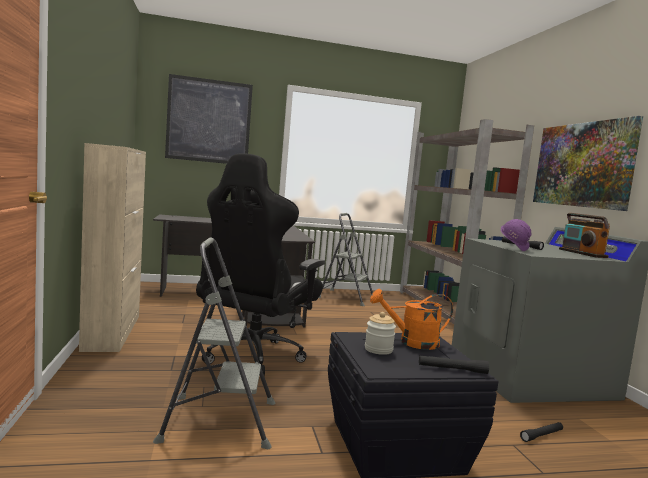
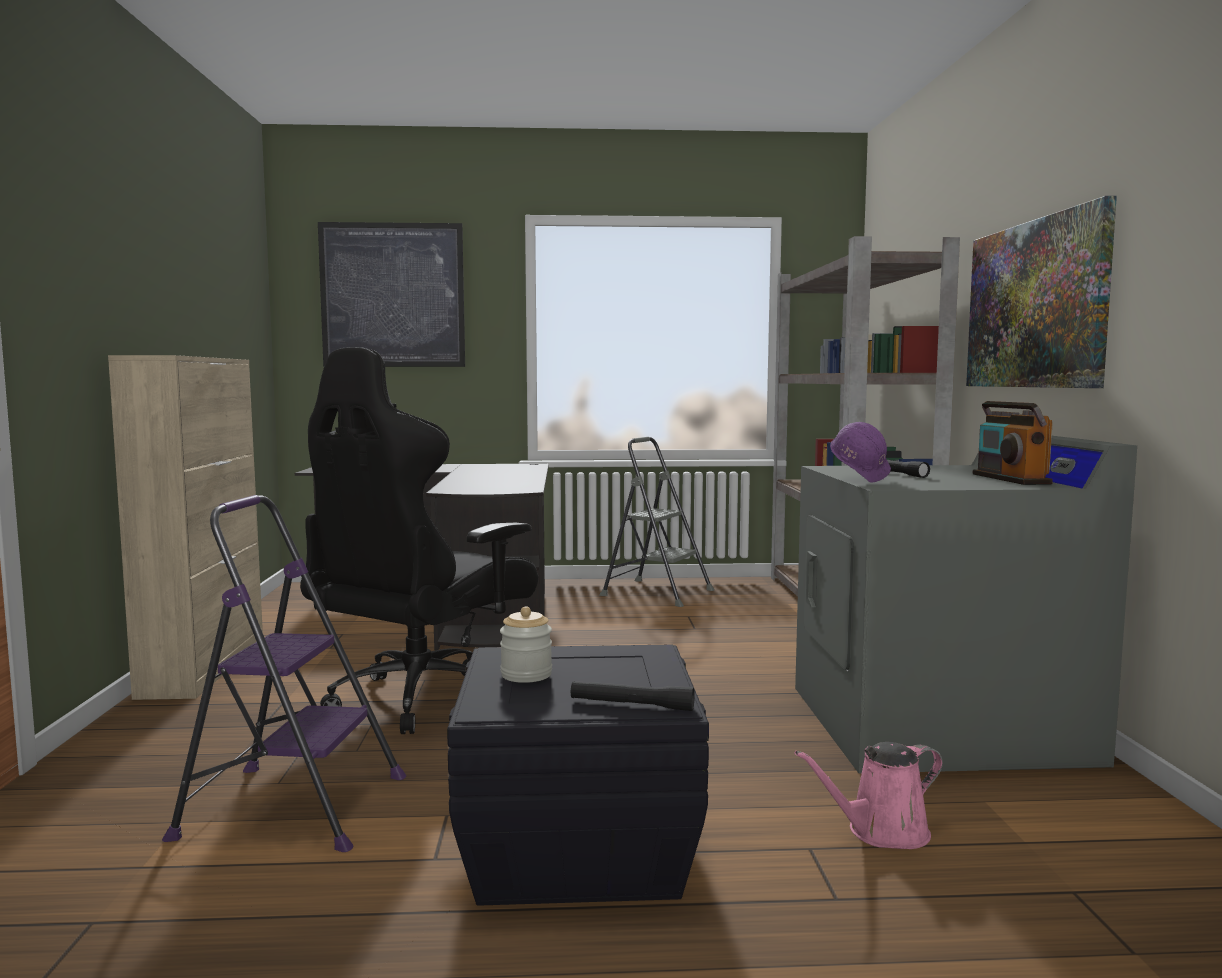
camera: 10 degrees right, 0 degrees up
grey step ladder [153,237,275,449] -> purple step ladder [162,495,406,852]
orange watering can [370,289,453,350] -> none
black flashlight [520,422,563,442] -> pink watering can [795,742,943,849]

